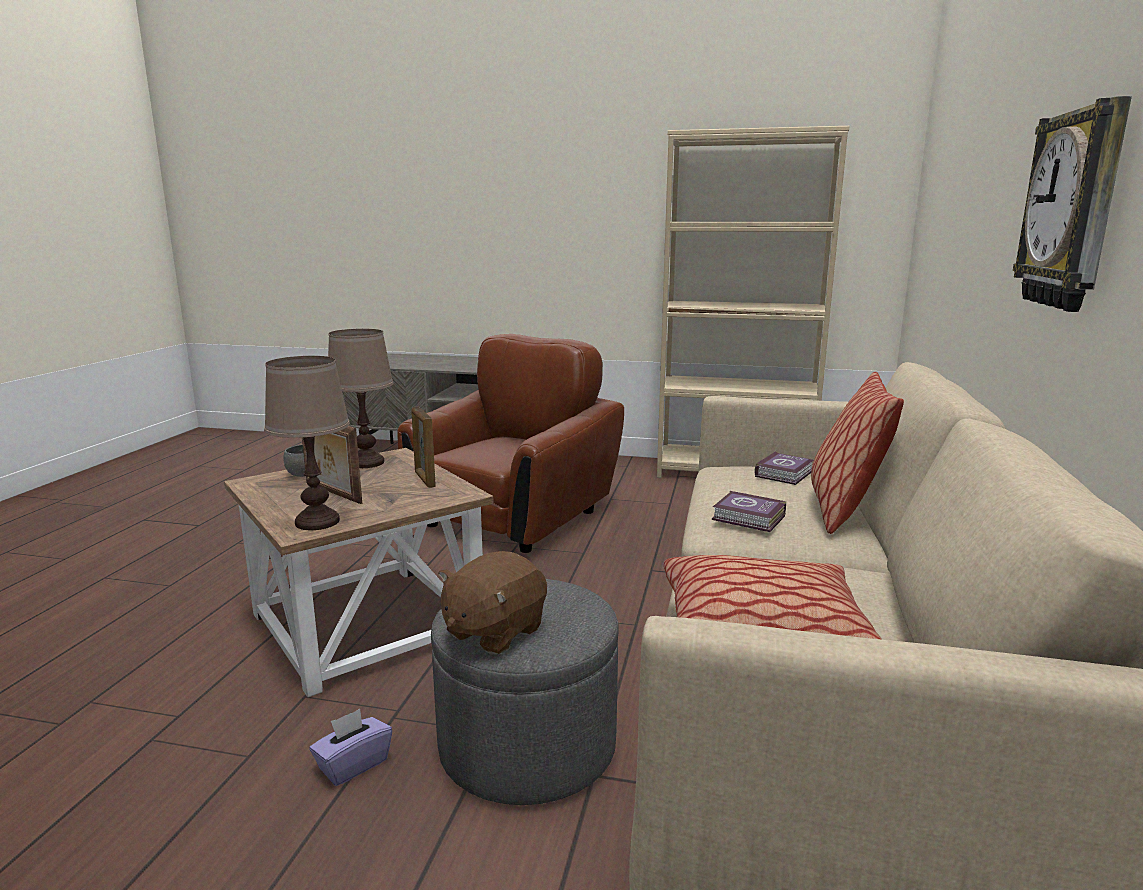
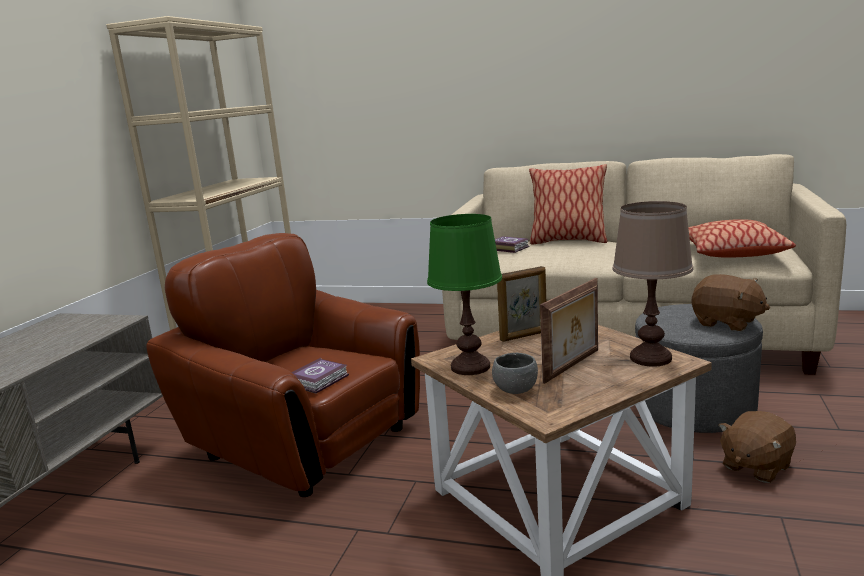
camera: 85 degrees left, 0 degrees up
purple tissue box [309,709,392,786] -> brown plush toy [718,411,796,483]
brown table lamp [328,329,394,468] -> green table lamp [427,214,502,375]
book [712,491,786,532] -> book moved to [292,358,349,393]
wall clock [1013,96,1132,312] -> none

